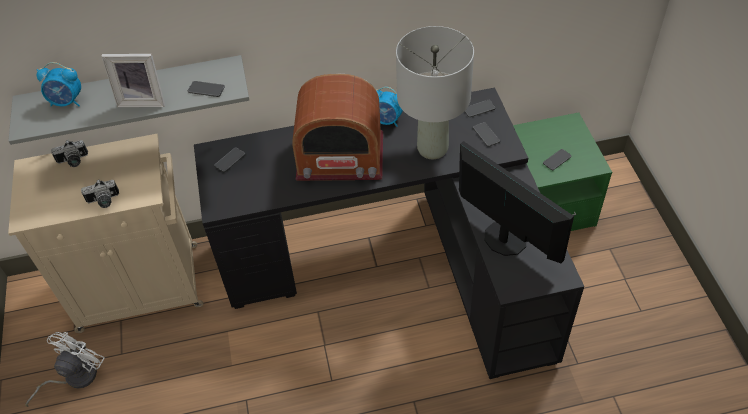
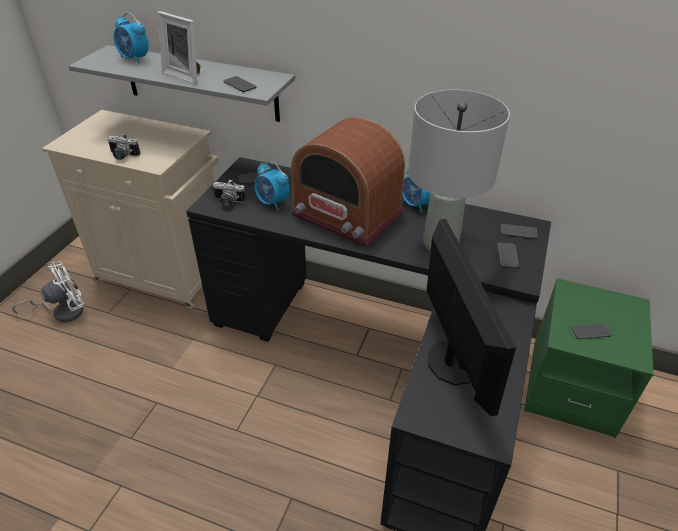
camera: 30 degrees right, 10 degrees down
camera [51,140,88,167] -> camera moved to [213,180,246,207]
none -> alarm clock [254,161,289,210]

